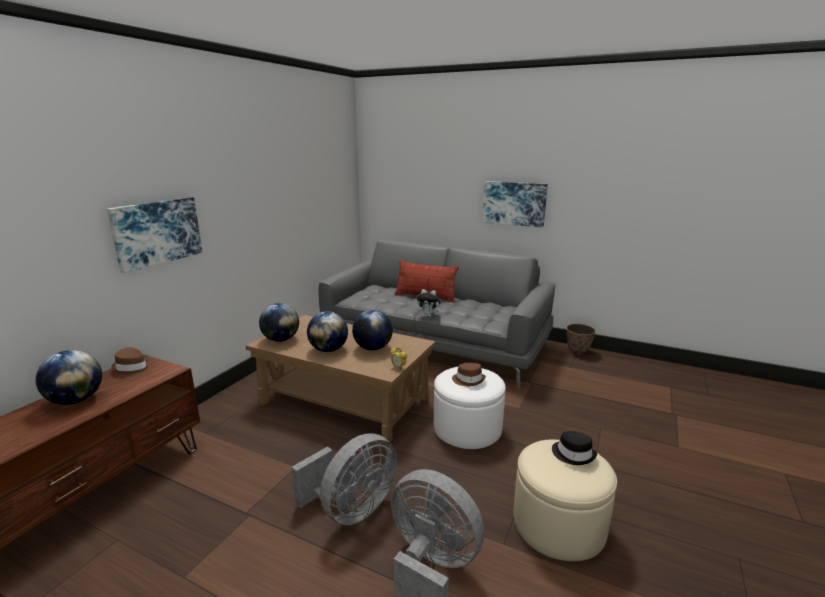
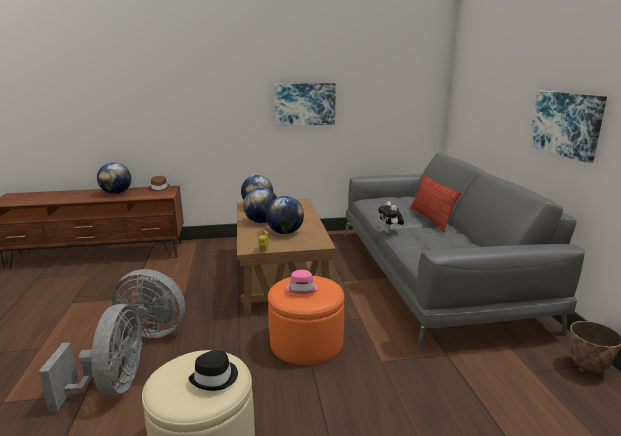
camera: 55 degrees right, 0 degrees up
picture [107,197,202,273] -> picture moved to [274,83,336,126]
white ottoman [434,367,506,449] -> orange ottoman [268,276,344,365]
brown hat [452,363,486,386] -> pink hat [285,270,318,294]

